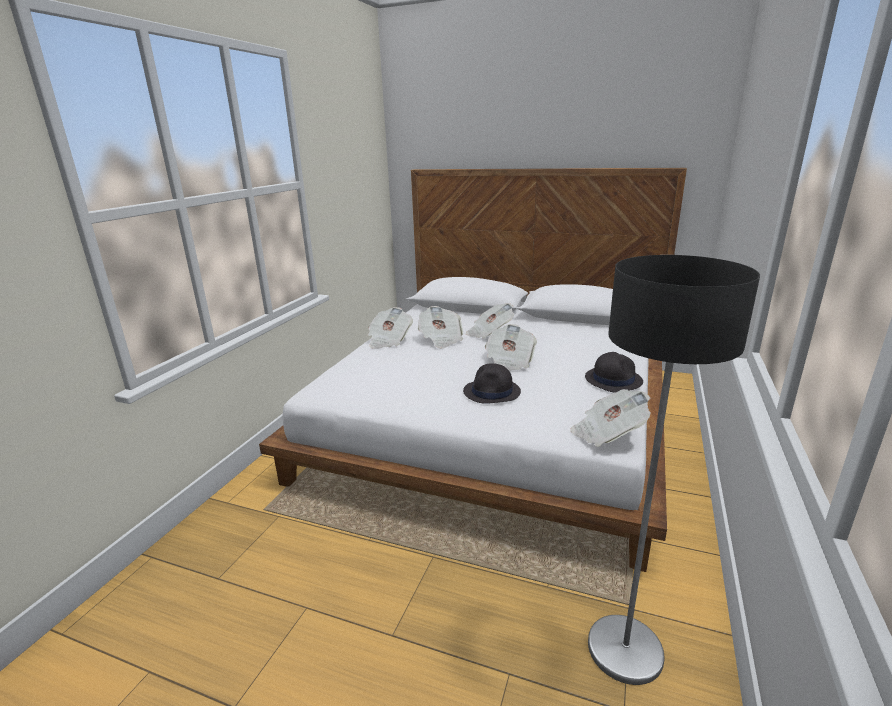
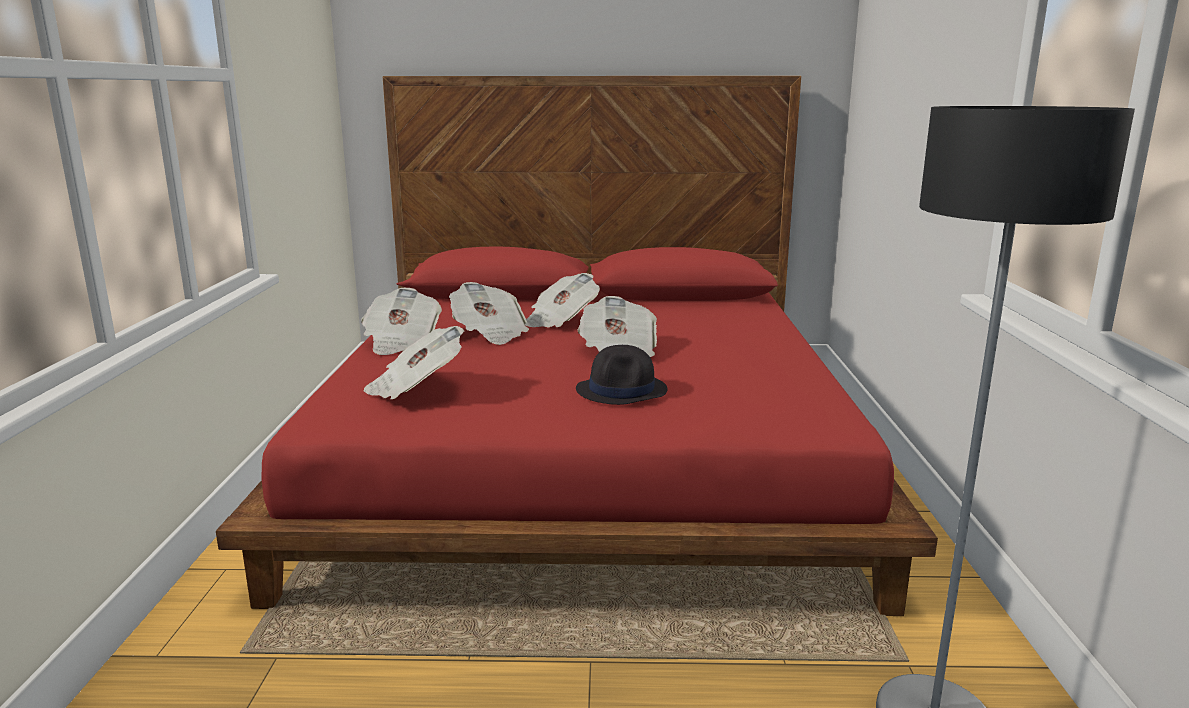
camera: 20 degrees left, 5 degrees down
white bed [259,168,687,572] -> red bed [216,76,938,616]
newspaper [570,389,651,447] -> newspaper moved to [364,326,464,399]
black hat [585,352,643,392] -> none

